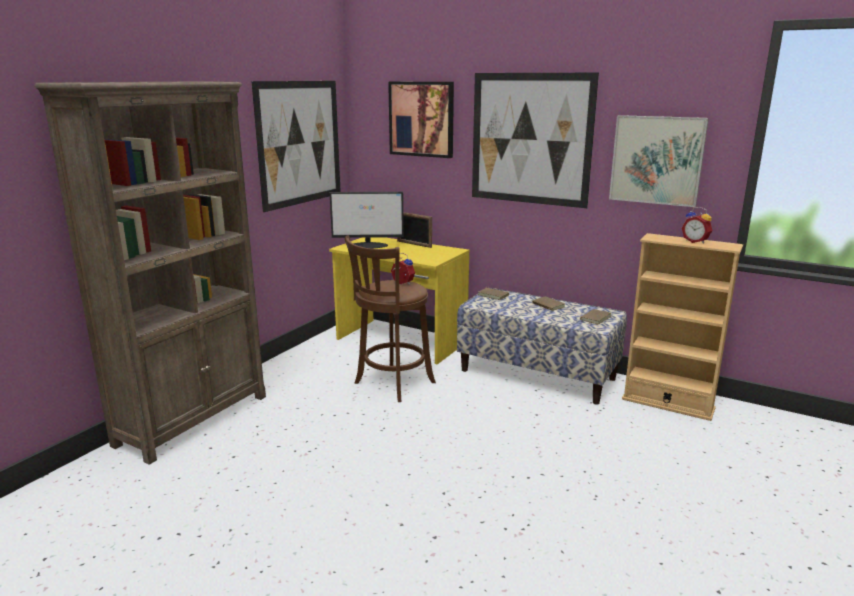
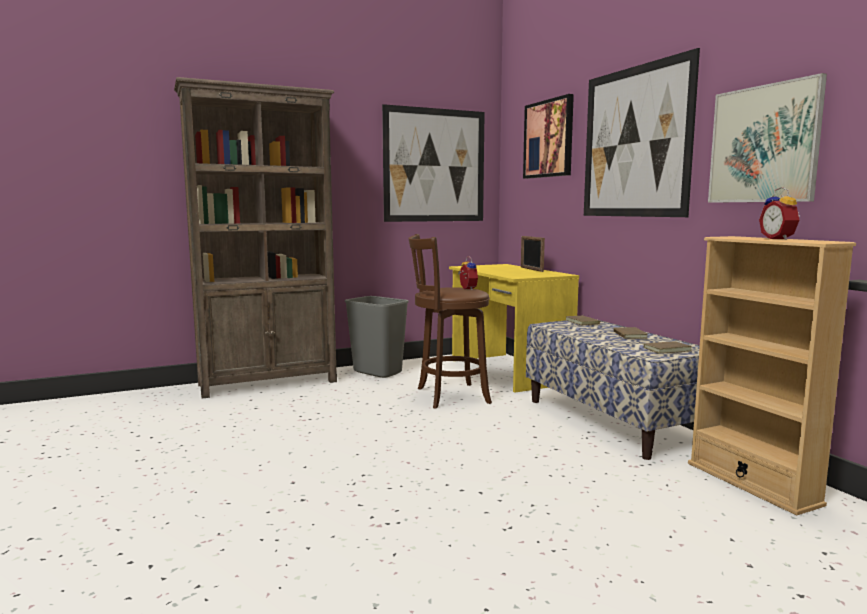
camera: 35 degrees right, 10 degrees down
monitor [330,192,404,248] -> none
none -> grey trash can [345,296,409,378]

